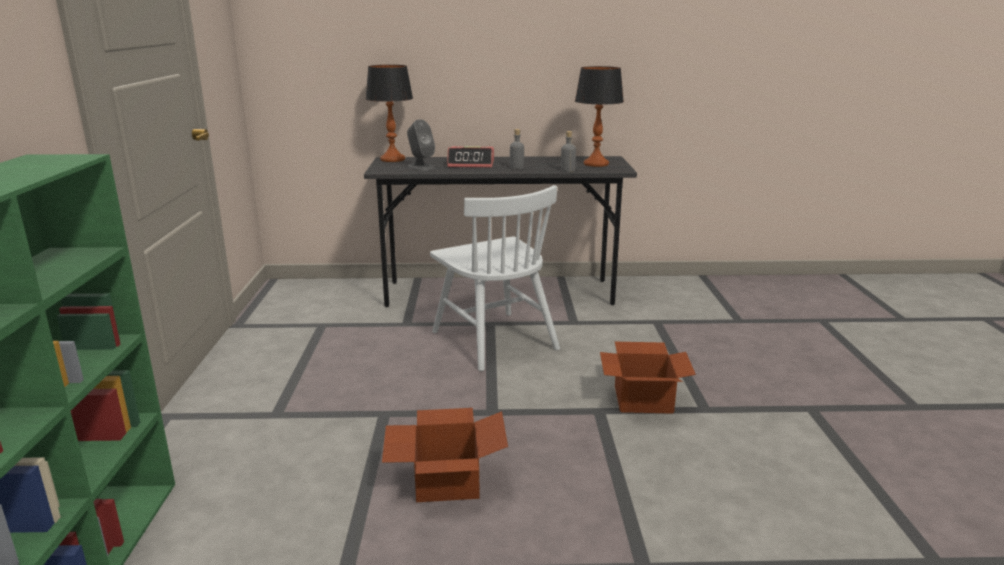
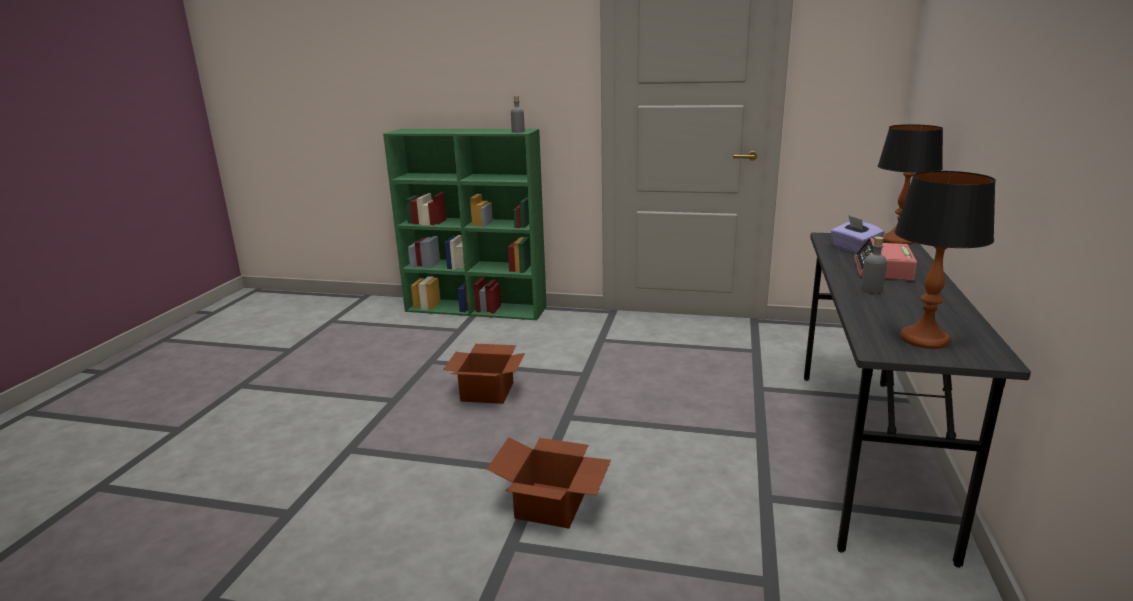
camera: 105 degrees right, 0 degrees up
grey speaker [407,119,435,171] -> purple tissue box [831,215,884,254]
white chair [430,185,560,371] -> none
grey bottle [561,131,576,172] -> grey bottle moved to [511,96,525,133]

